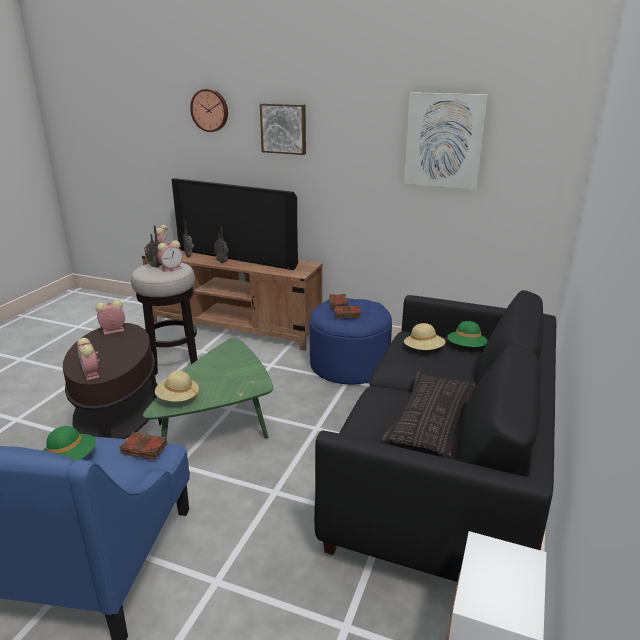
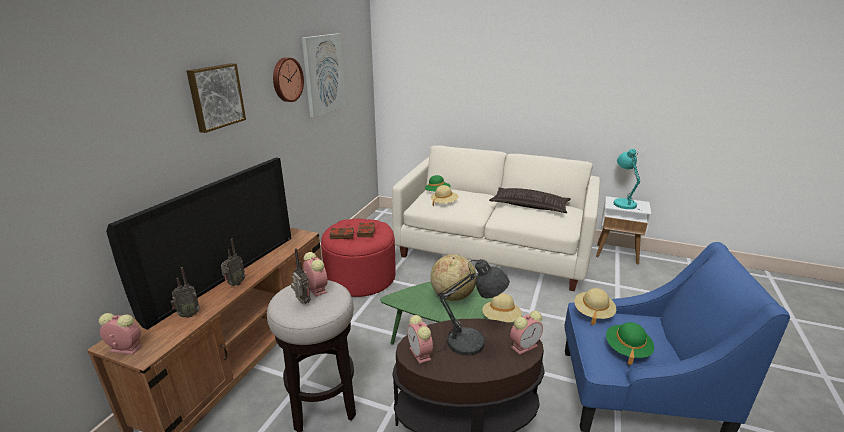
camera: 90 degrees left, 0 degrees up
brown book [119,432,167,460] -> beige hat [574,288,616,326]
wall clock [190,89,228,132] -> wall clock moved to [273,57,304,102]
blue ottoman [309,298,392,385] -> red ottoman [321,219,396,297]
black sofa [314,290,556,582] -> white sofa [392,145,600,291]
none -> globe [430,254,477,301]
none -> grey table lamp [437,259,510,356]
none -> turquoise table lamp [614,149,641,209]

